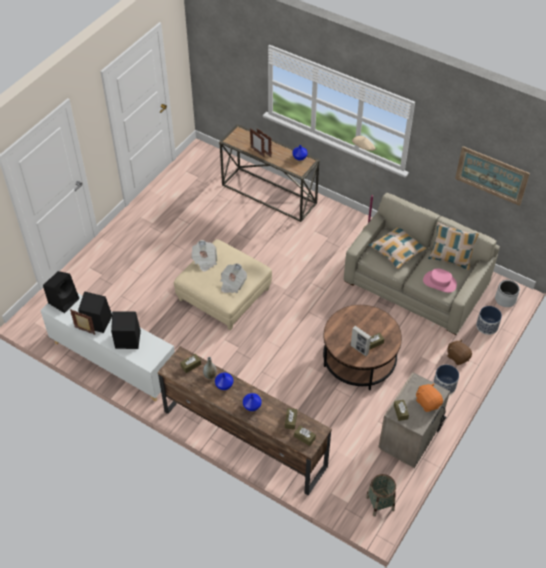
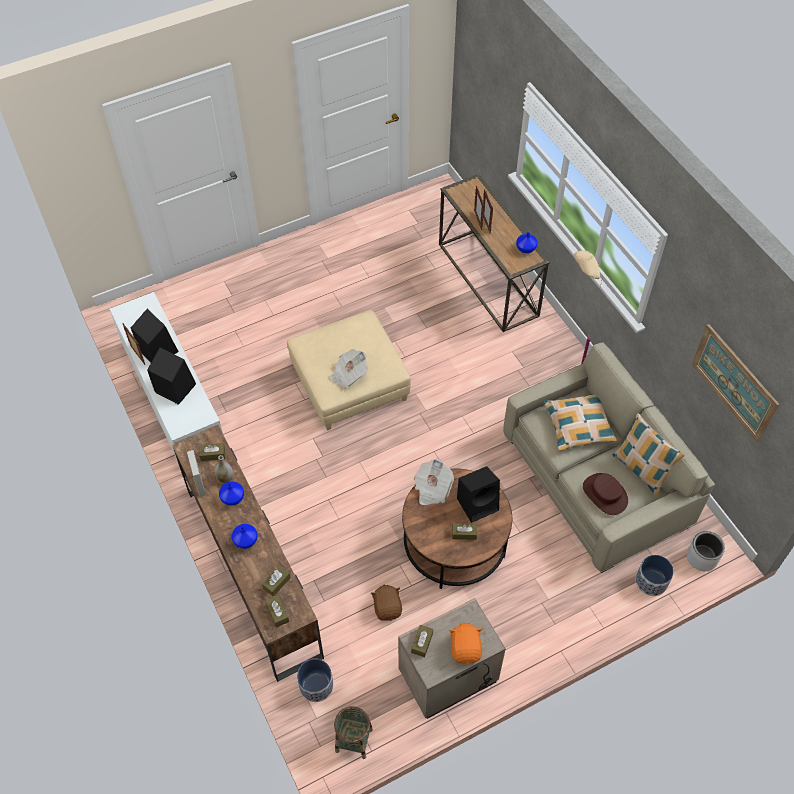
camera: 30 degrees right, 5 degrees up
black speaker [43,271,79,313] -> black speaker moved to [457,466,500,523]
newspaper [191,240,217,272] -> newspaper moved to [414,459,454,505]
picture frame [351,326,371,356] -> picture frame moved to [187,450,206,497]
pink hat [423,268,457,293] -> brown hat [583,473,628,515]
planter [433,365,459,394] -> planter moved to [297,659,333,702]
brown plush toy [447,339,472,365] -> brown plush toy moved to [371,585,402,621]

